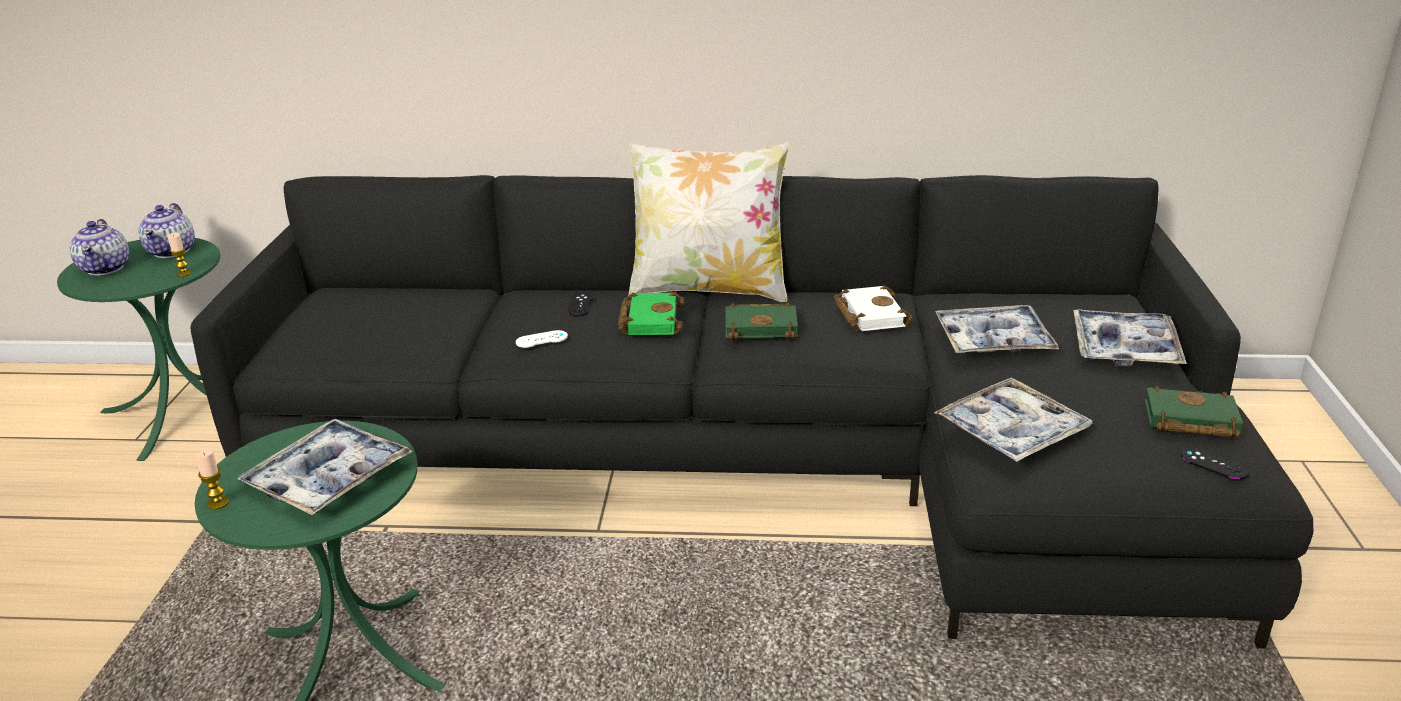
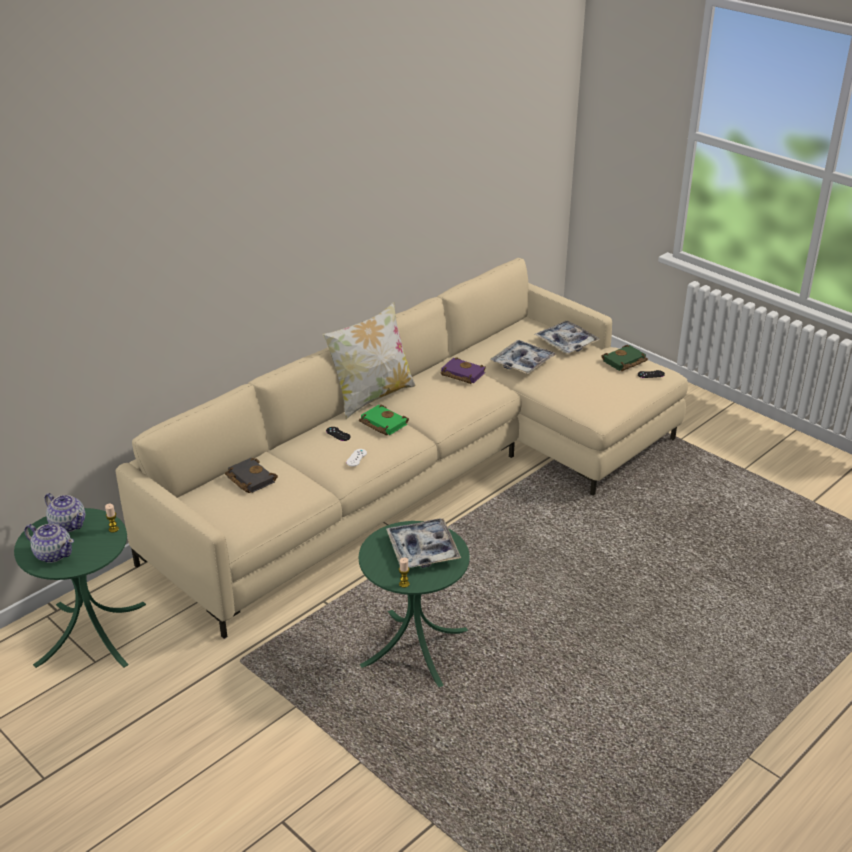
camera: 50 degrees left, 5 degrees up
black sofa [191,175,1313,649] -> beige sofa [116,258,688,639]
green book [725,302,798,340] -> none
white book [834,285,913,331] -> purple book [441,357,486,384]
tray [934,377,1092,462] -> none
none -> black book [225,458,278,493]

